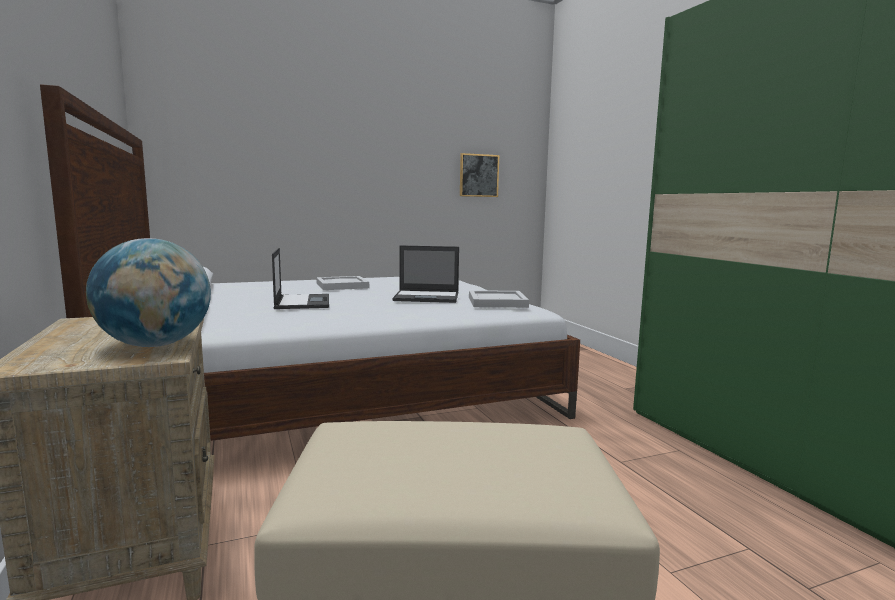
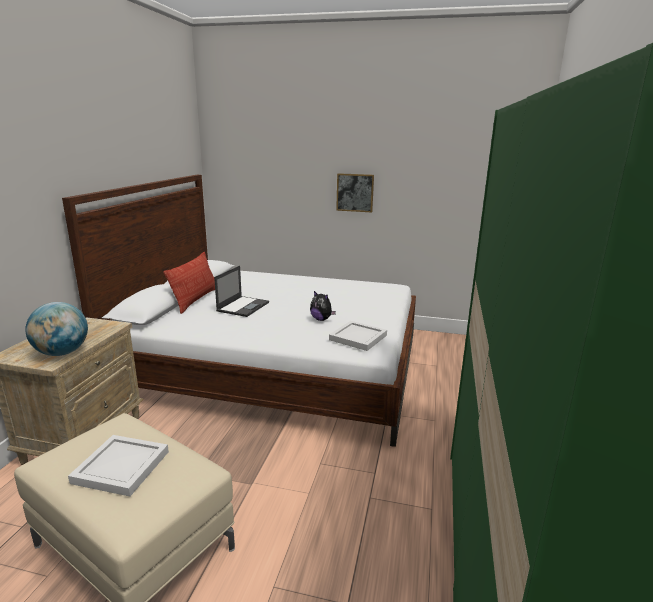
camera: 35 degrees right, 10 degrees up
white tray [316,276,369,290] -> white tray moved to [68,435,169,497]
laptop [392,245,459,303] -> plush toy [310,291,336,321]
picture [460,153,499,197] -> picture moved to [336,173,374,212]
none -> pillow [164,252,215,314]

